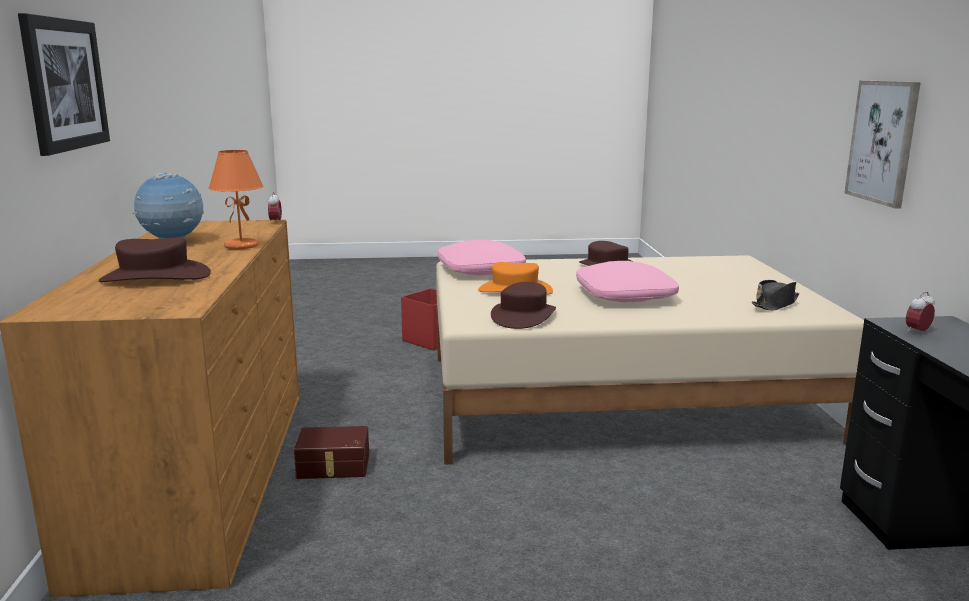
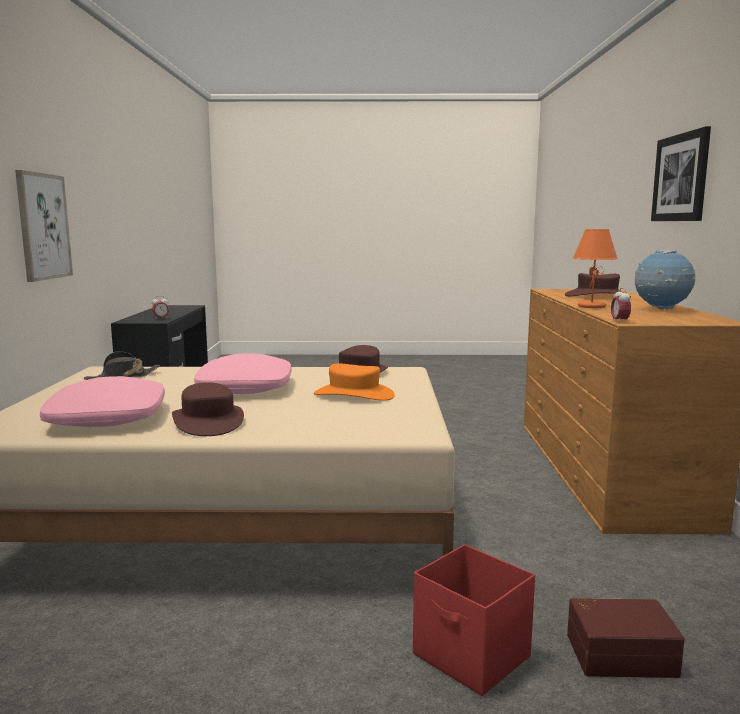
camera: 175 degrees left, 5 degrees down
brown storage box [294,426,369,479] -> brown storage box moved to [567,598,685,678]
pink pillow [438,239,526,275] -> pink pillow moved to [40,376,165,427]

